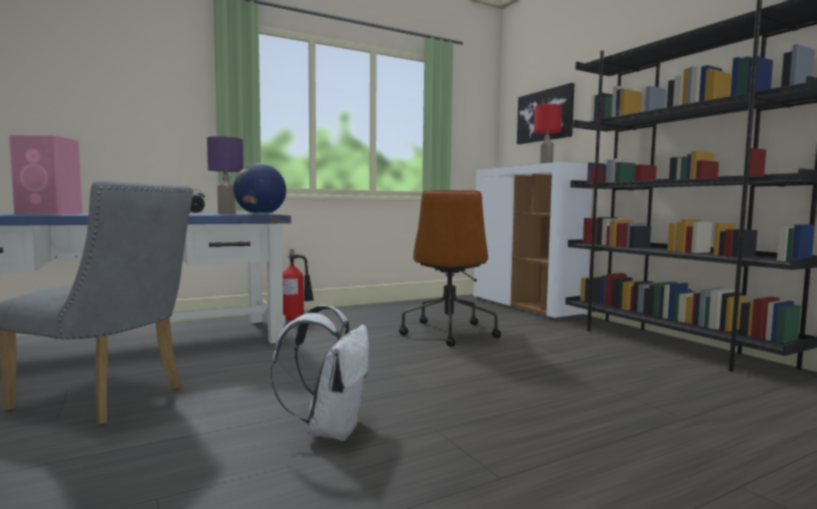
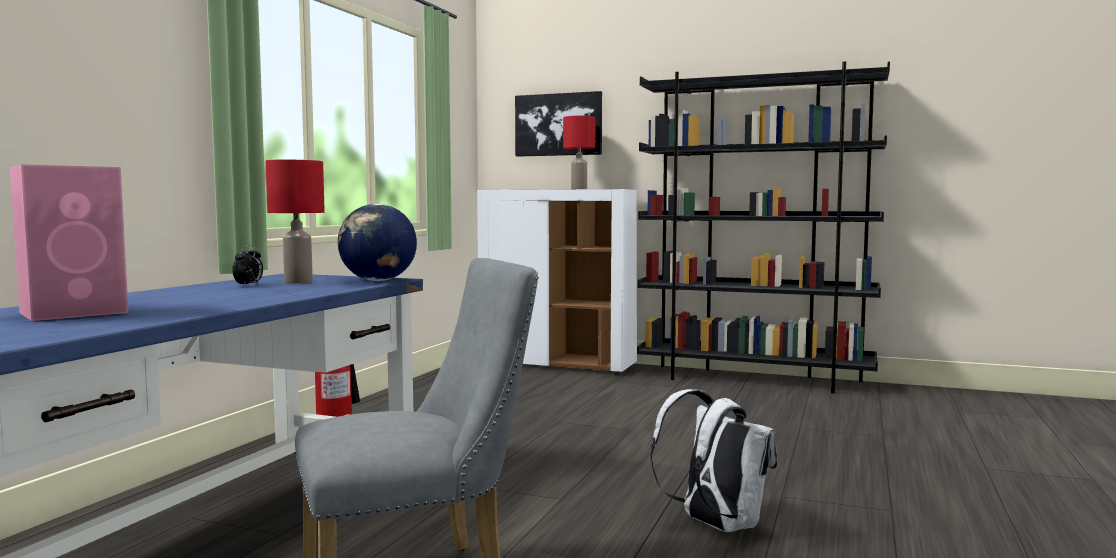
camera: 40 degrees left, 0 degrees up
purple table lamp [207,136,243,214] -> red table lamp [266,160,325,283]
brown office chair [399,190,501,347] -> none

